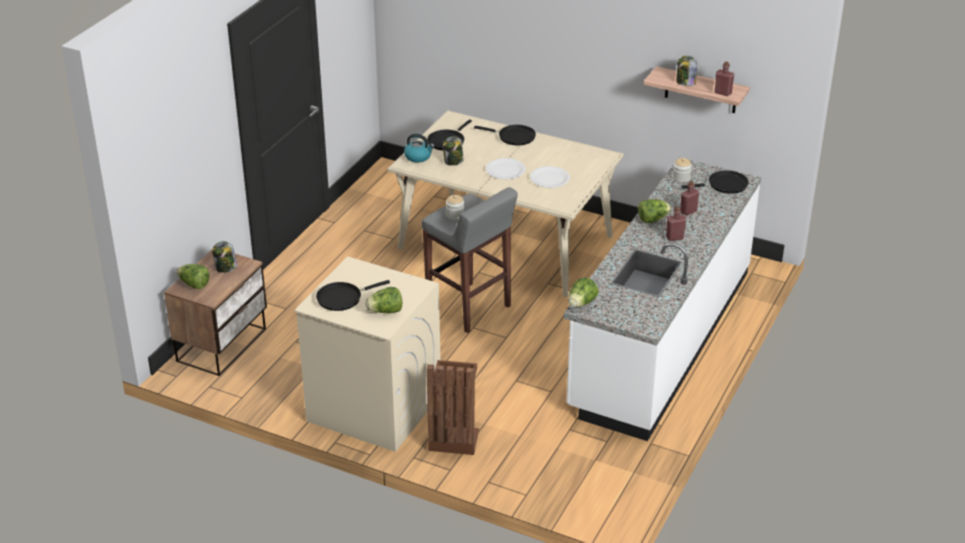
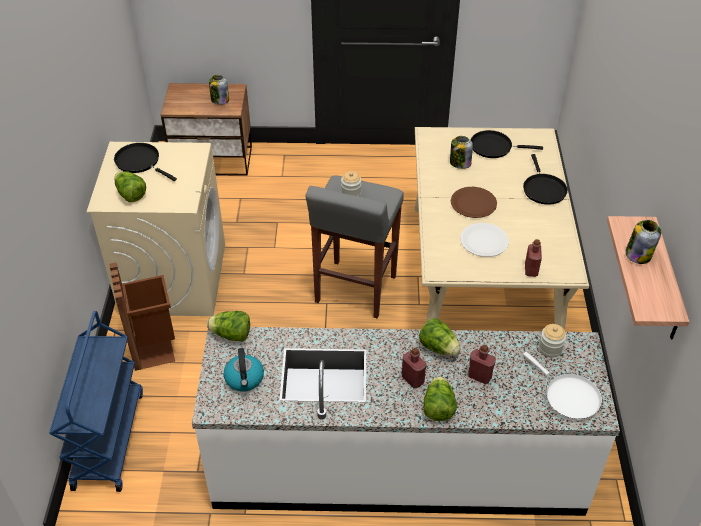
camera: 65 degrees right, 10 degrees up
lettuce [177,264,210,289] -> lettuce moved to [424,376,457,421]
kettle [404,134,435,163] -> kettle moved to [224,348,264,392]
white plate [486,158,525,179] -> brown plate [451,187,497,218]
black frying pan [681,170,749,194] -> white frying pan [523,352,603,421]
red bottle [715,61,734,96] -> red bottle moved to [525,239,542,277]
none -> blue cart [49,311,143,492]

